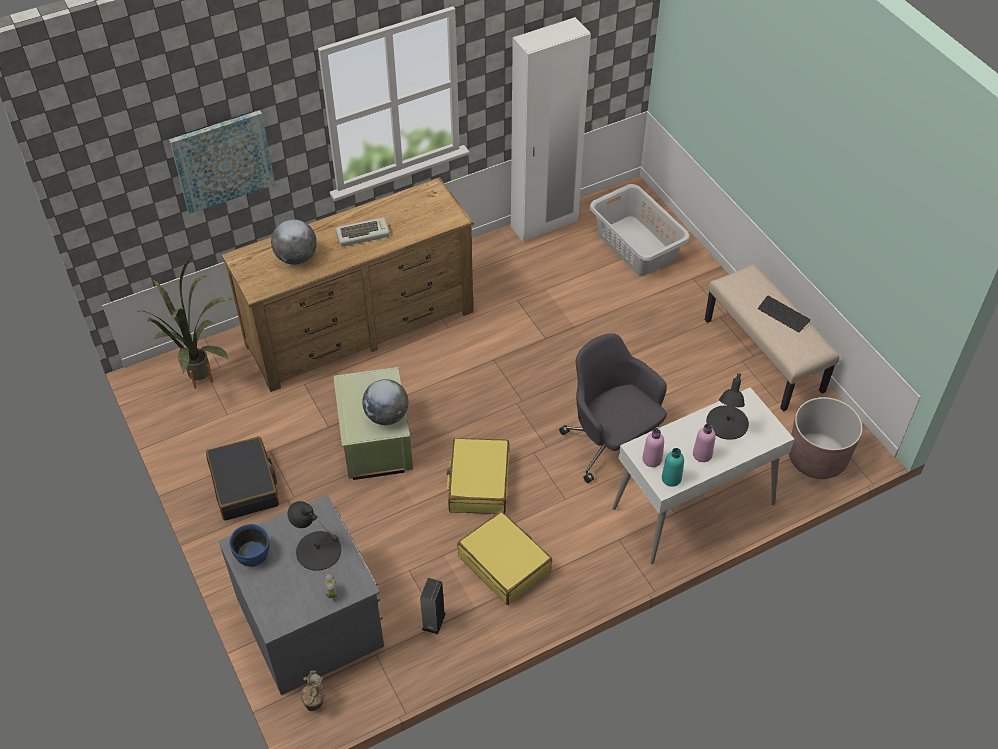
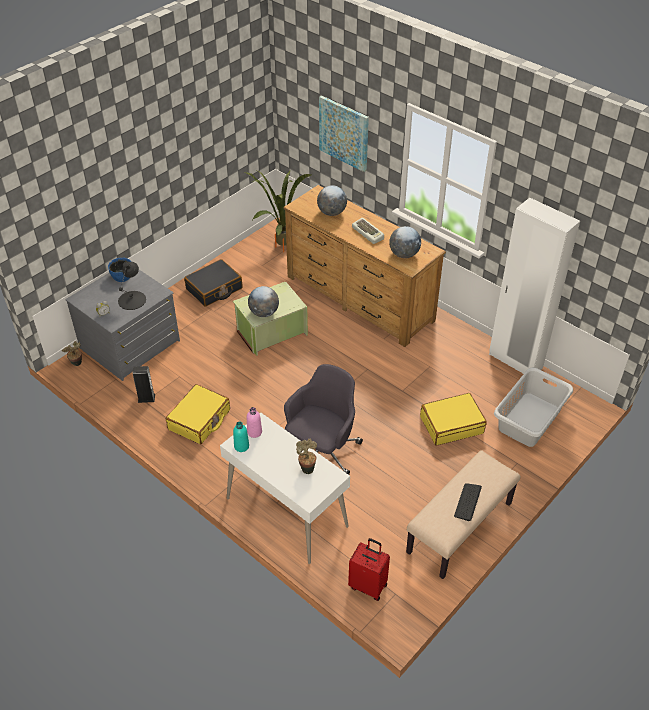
camera: 70 degrees right, 5 degrees down
yellow suitcase [447,438,509,514] -> yellow suitcase moved to [420,393,487,446]
pink bottle [693,424,716,462] -> none
black table lamp [706,373,749,440] -> potted plant [296,439,317,474]
brown planter [789,397,863,479] -> red suitcase [348,538,390,601]
none -> globe [389,226,421,258]

